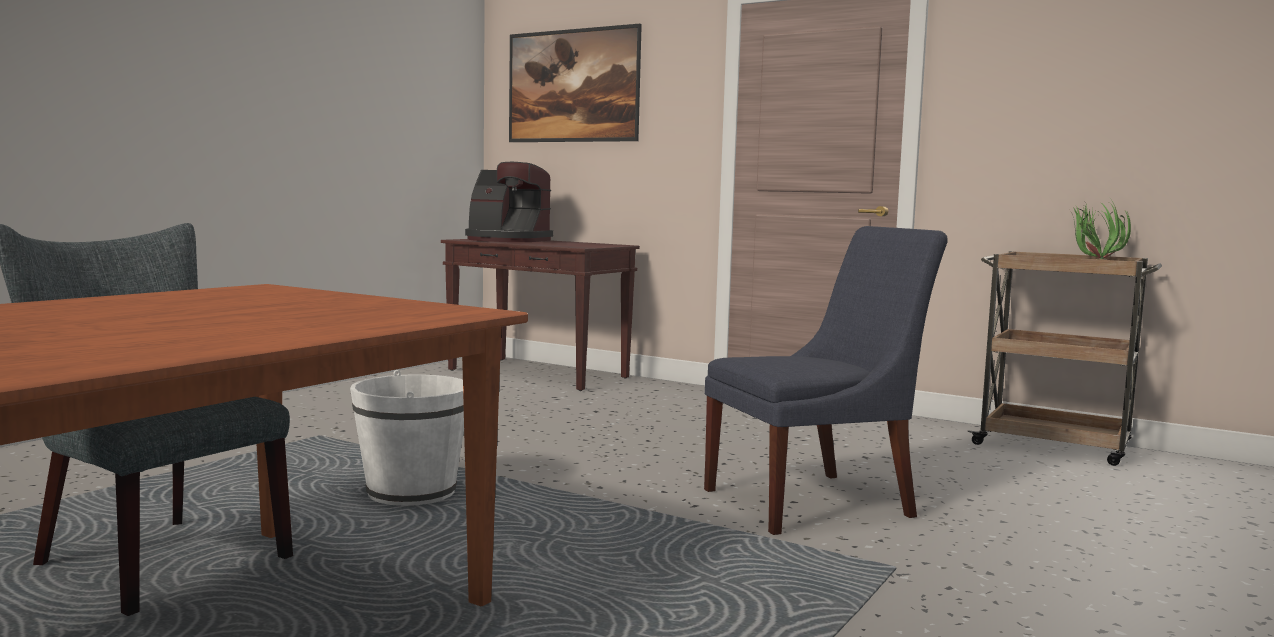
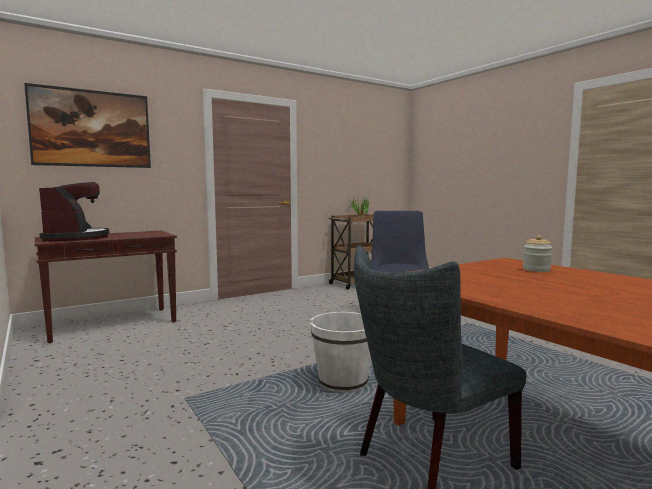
camera: 65 degrees left, 0 degrees up
coffee machine [465,162,553,242] -> coffee machine turned 60 degrees counterclockwise [39,182,109,242]
none -> jar [523,235,552,272]

